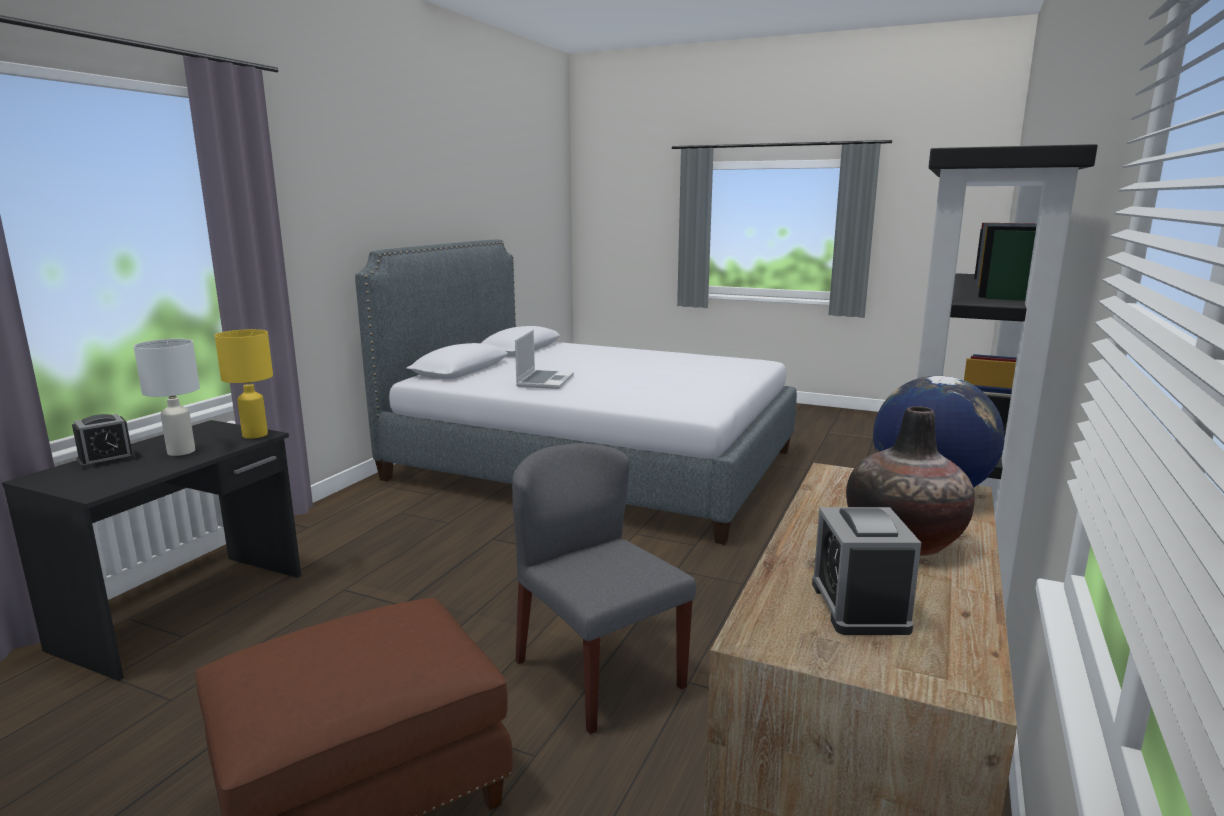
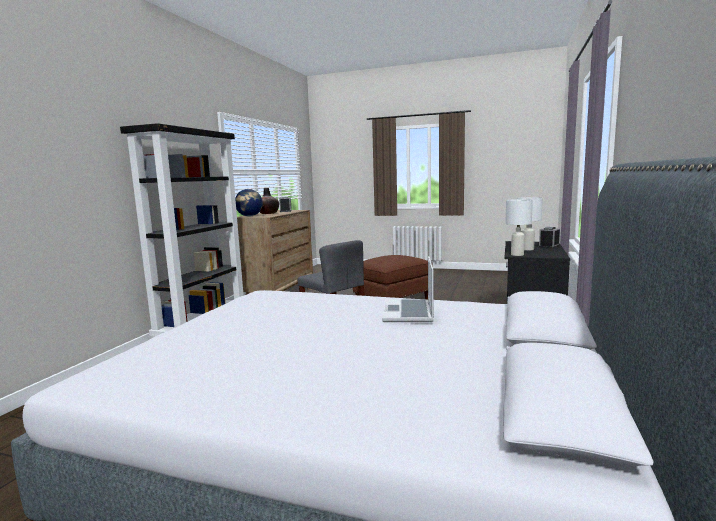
camera: 175 degrees right, 5 degrees down
yellow table lamp [215,329,273,439] -> white table lamp [505,199,533,256]

